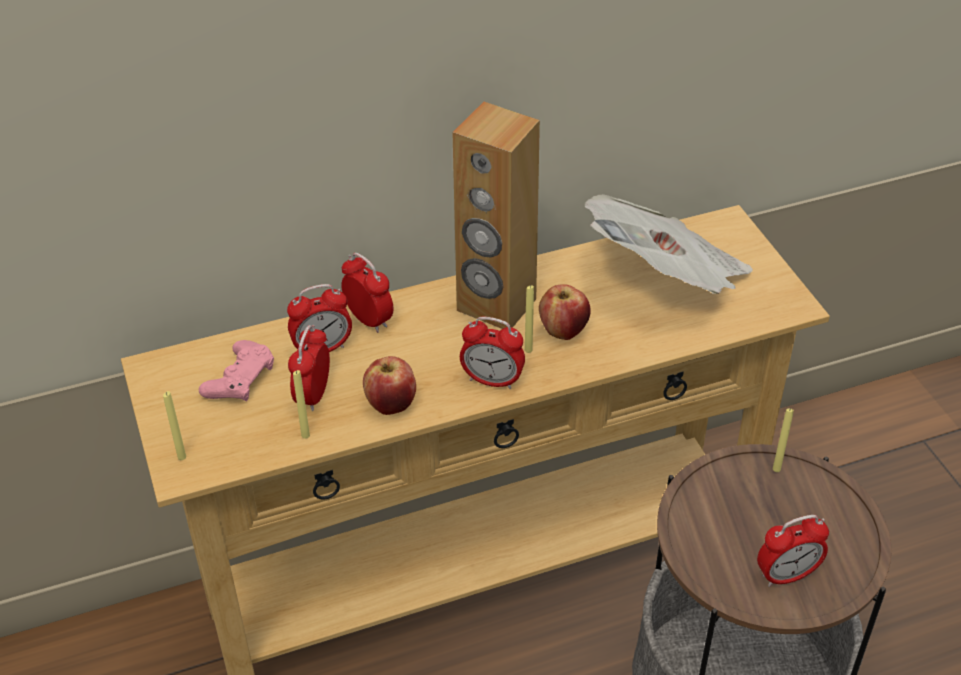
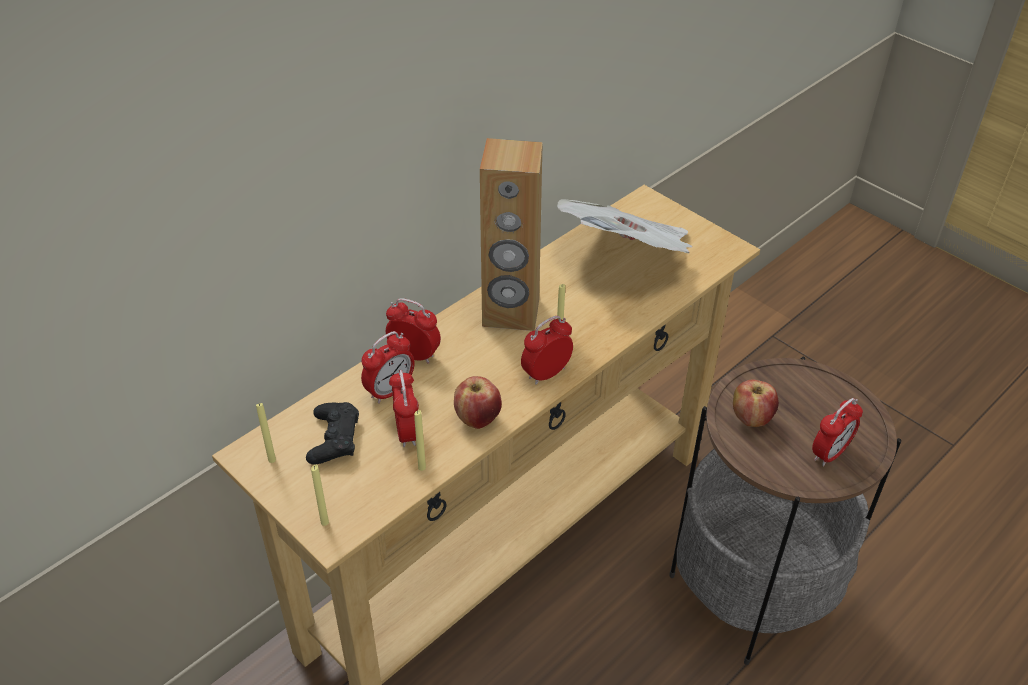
camera: 25 degrees left, 0 degrees up
pink game controller [199,340,274,401] -> black game controller [306,402,359,465]
alarm clock [460,317,525,389] -> alarm clock turned 150 degrees clockwise [521,316,573,385]
apple [539,284,591,340] -> apple moved to [733,379,779,427]
yellow candle [773,408,794,472] -> yellow candle moved to [256,403,276,463]

